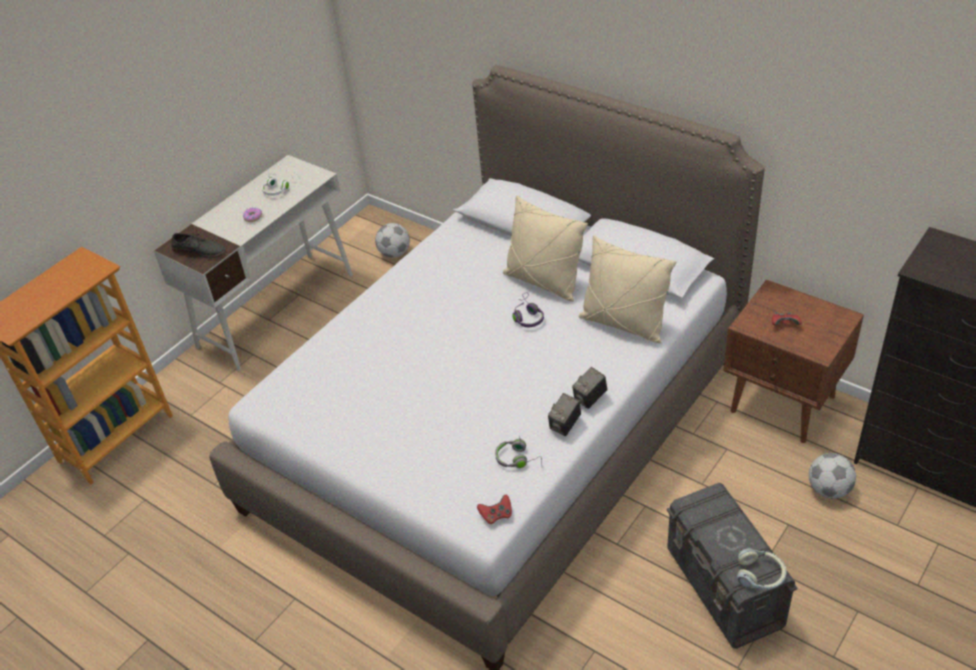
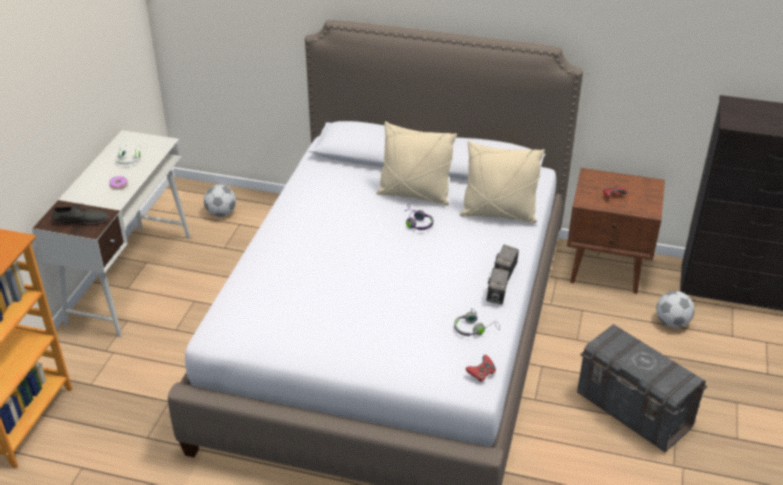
camera: 25 degrees left, 5 degrees down
headphones [737,548,787,589] -> none

